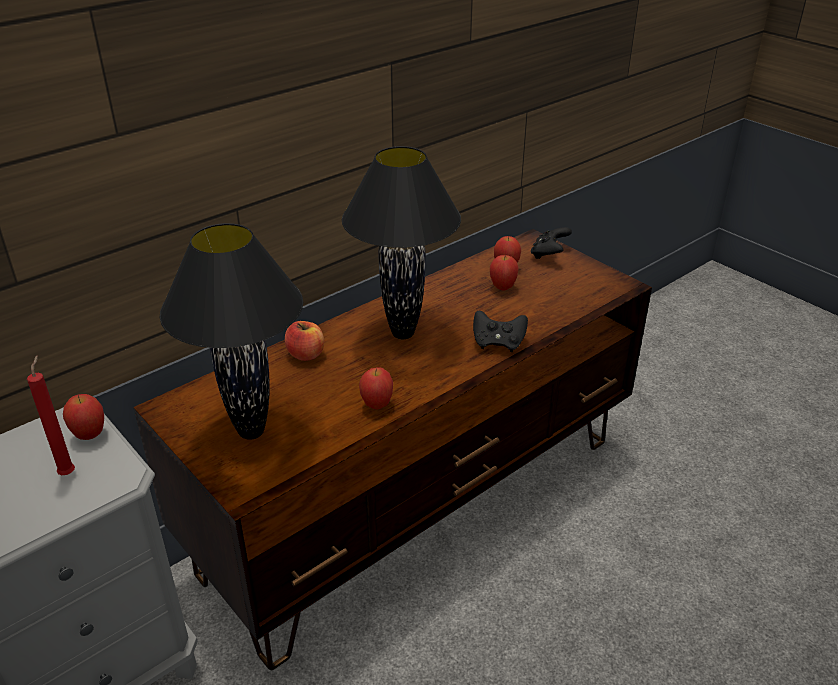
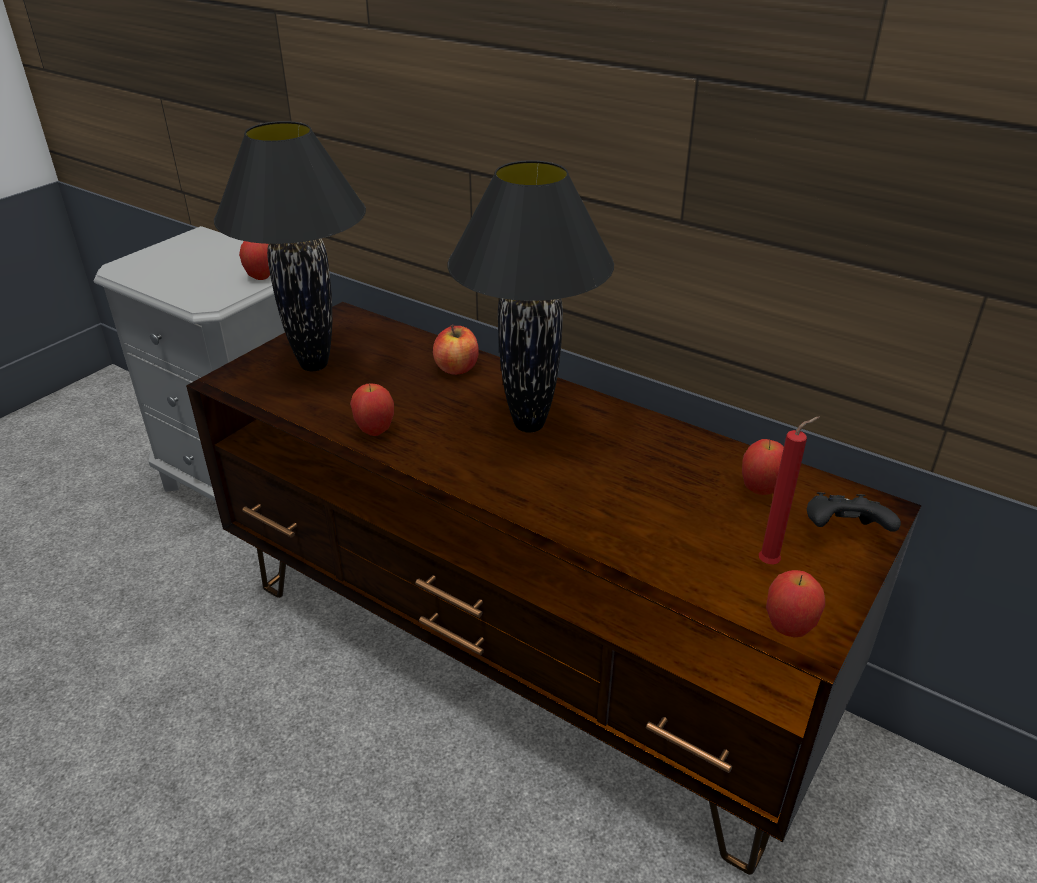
camera: 75 degrees right, 0 degrees up
red candle [27,355,75,475] -> red candle moved to [759,417,820,564]
black game controller [473,311,528,352] -> none
apple [490,255,519,290] -> apple moved to [766,570,825,637]

